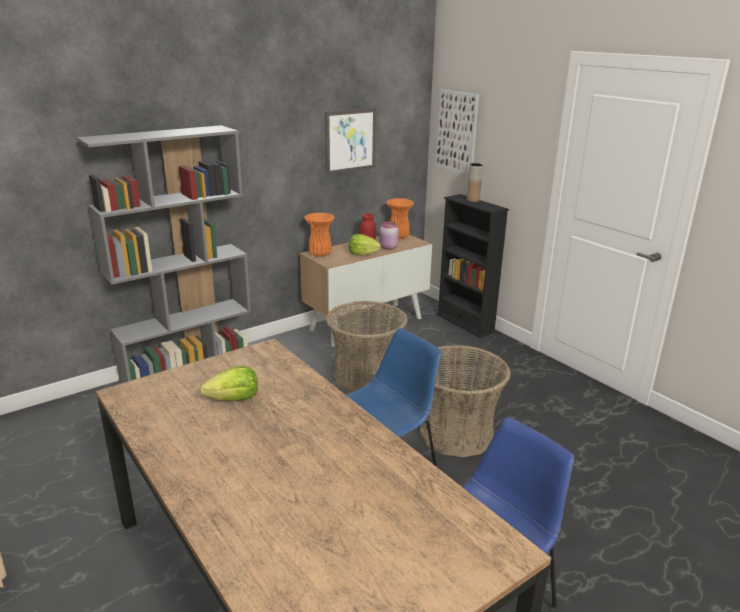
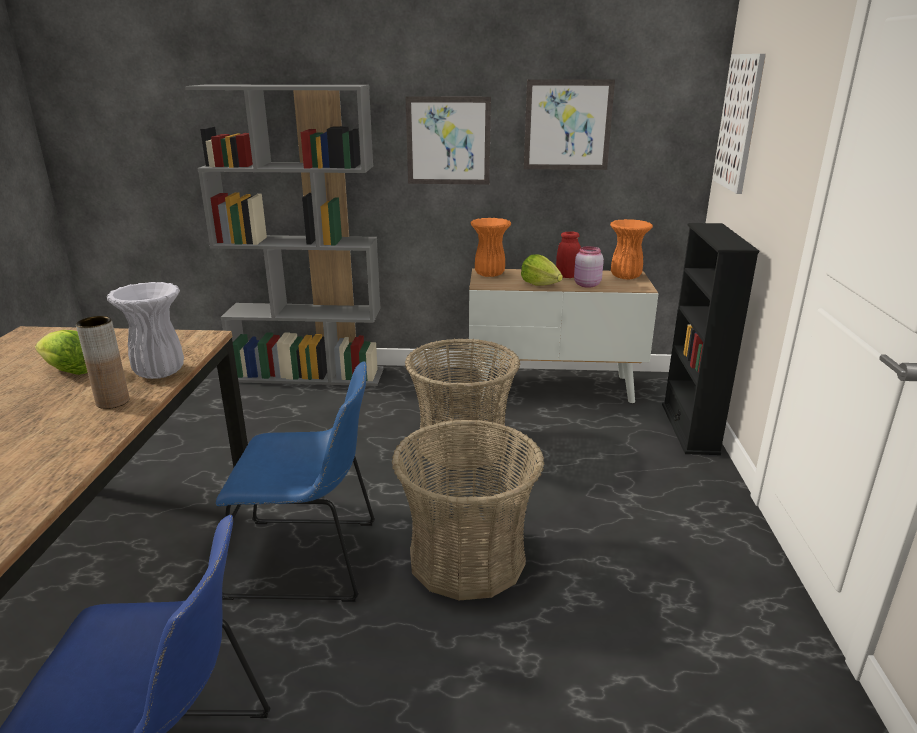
camera: 40 degrees right, 0 degrees up
brown vase [467,163,483,202] -> brown vase moved to [76,316,129,409]
none -> white vase [106,282,184,379]
none -> picture [406,96,491,185]

